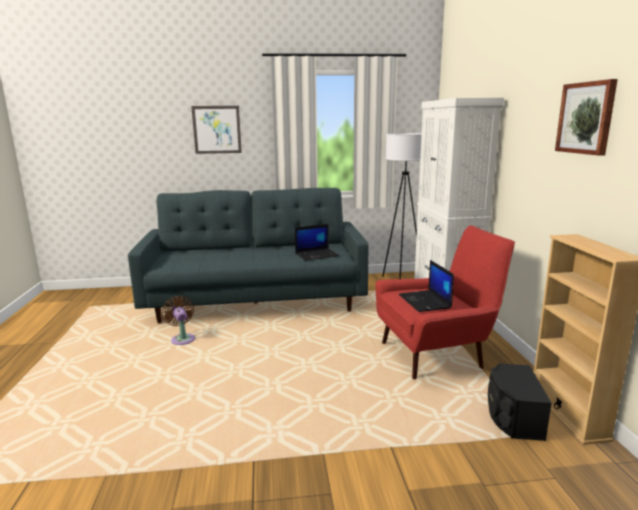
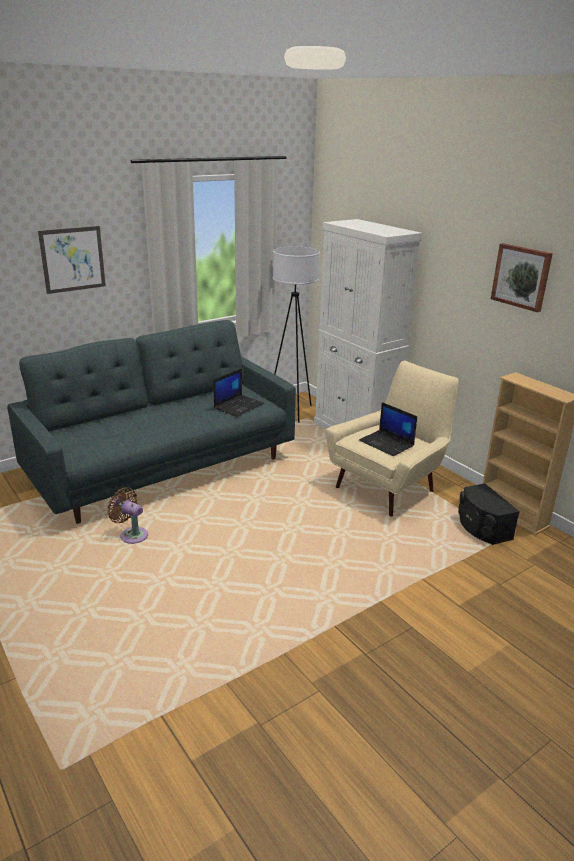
camera: 30 degrees left, 10 degrees up
red armchair [375,225,515,379] -> beige armchair [326,360,459,516]

